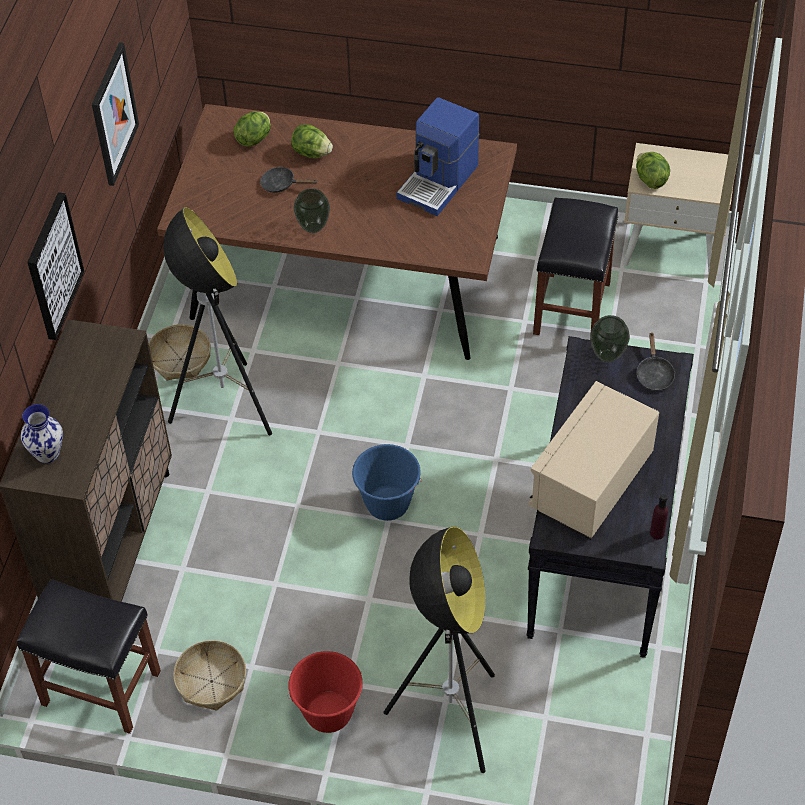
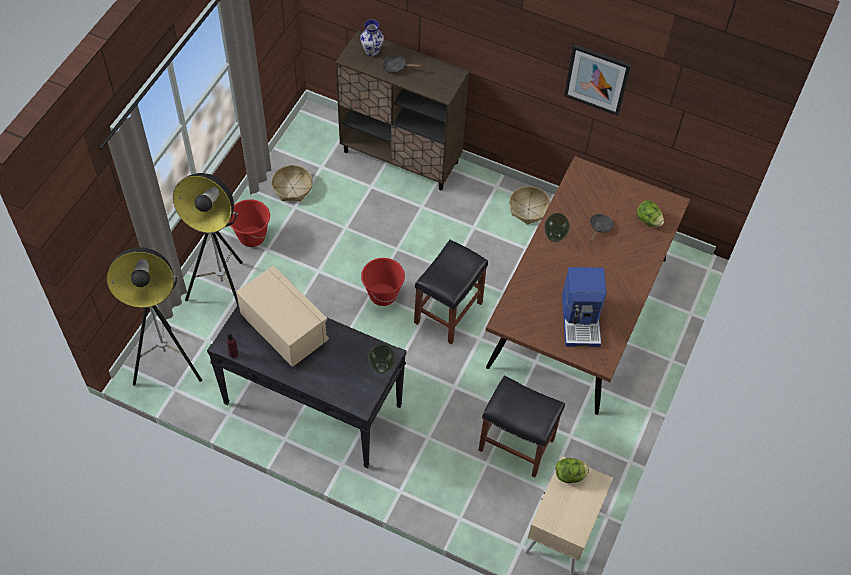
camera: 100 degrees right, 5 degrees up
black stool [17,579,161,734] -> black stool moved to [414,240,488,344]
picture [27,192,84,340] -> none
floor lamp [163,207,272,436] -> floor lamp moved to [106,247,202,386]
lettuce [291,125,333,158] -> none
blue bucket [352,444,422,521] -> red bucket [361,258,405,306]
coffee machine [397,97,479,216] -> coffee machine turned 135 degrees counterclockwise [562,267,606,347]
black frying pan [636,332,676,390] -> black frying pan moved to [382,55,422,73]

